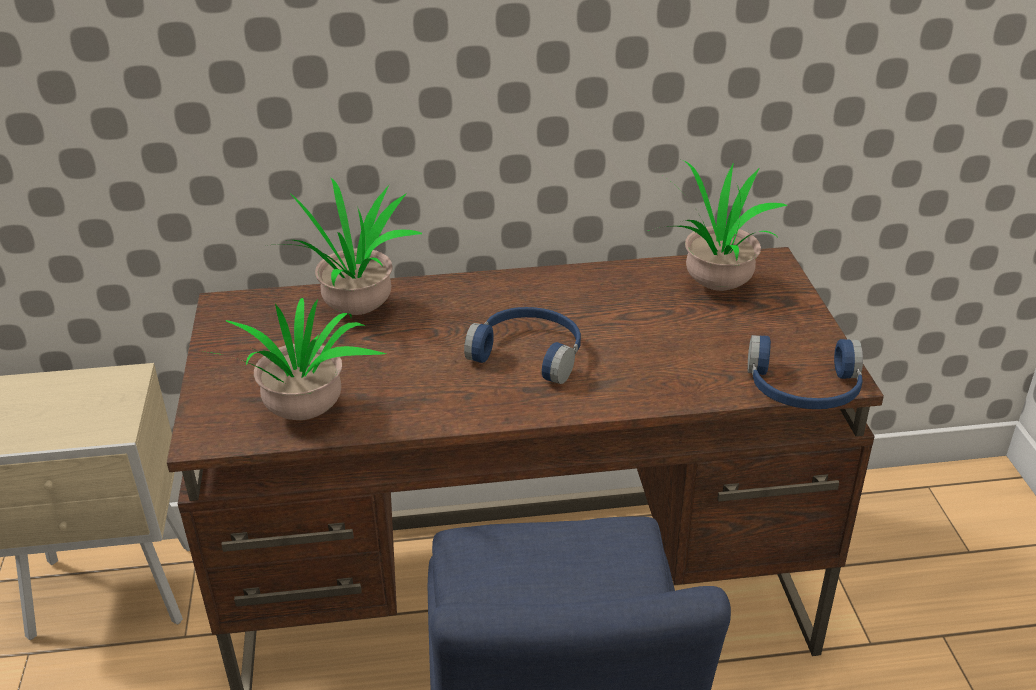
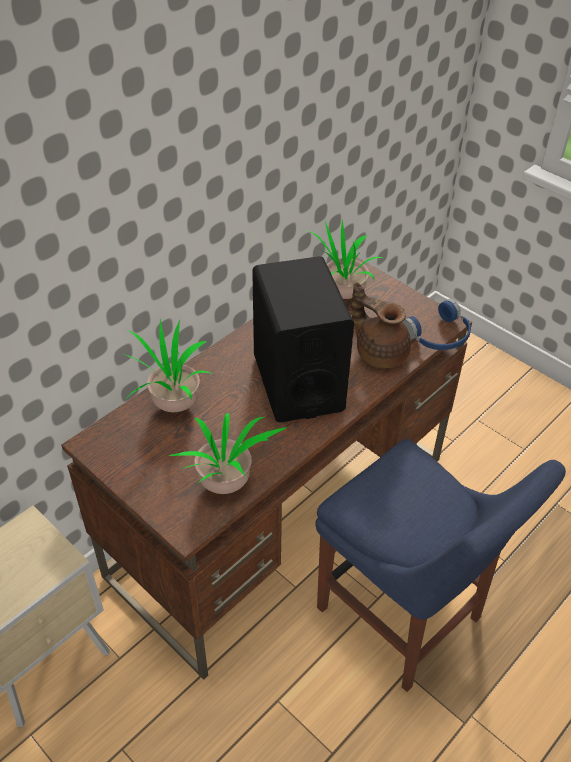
camera: 40 degrees left, 10 degrees up
blue headphones [464,307,581,384] -> black speaker [252,256,354,423]
none -> brown teapot [351,282,411,368]

